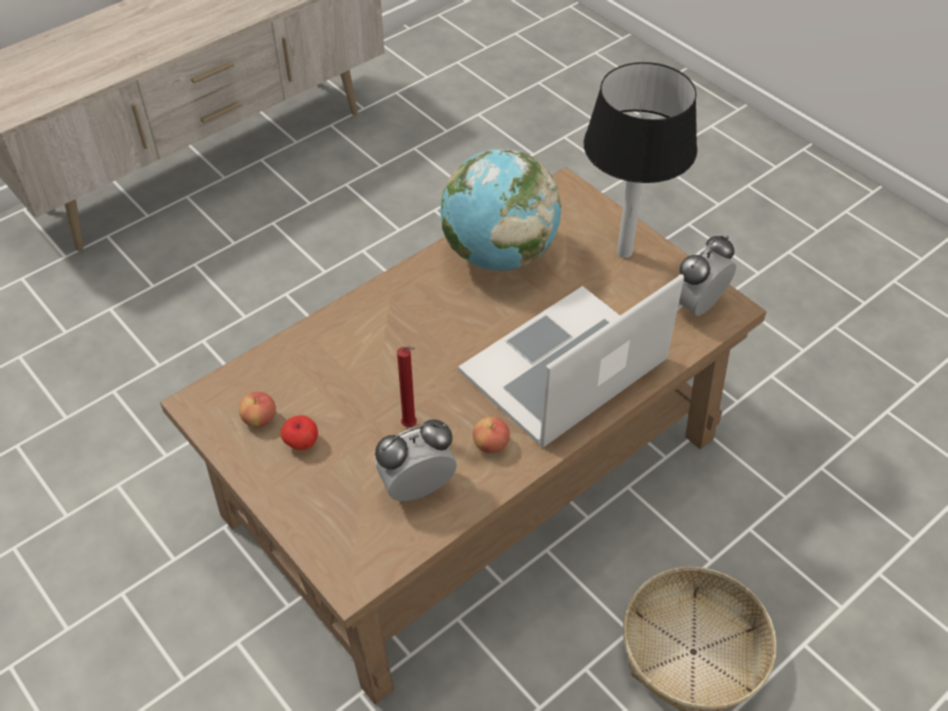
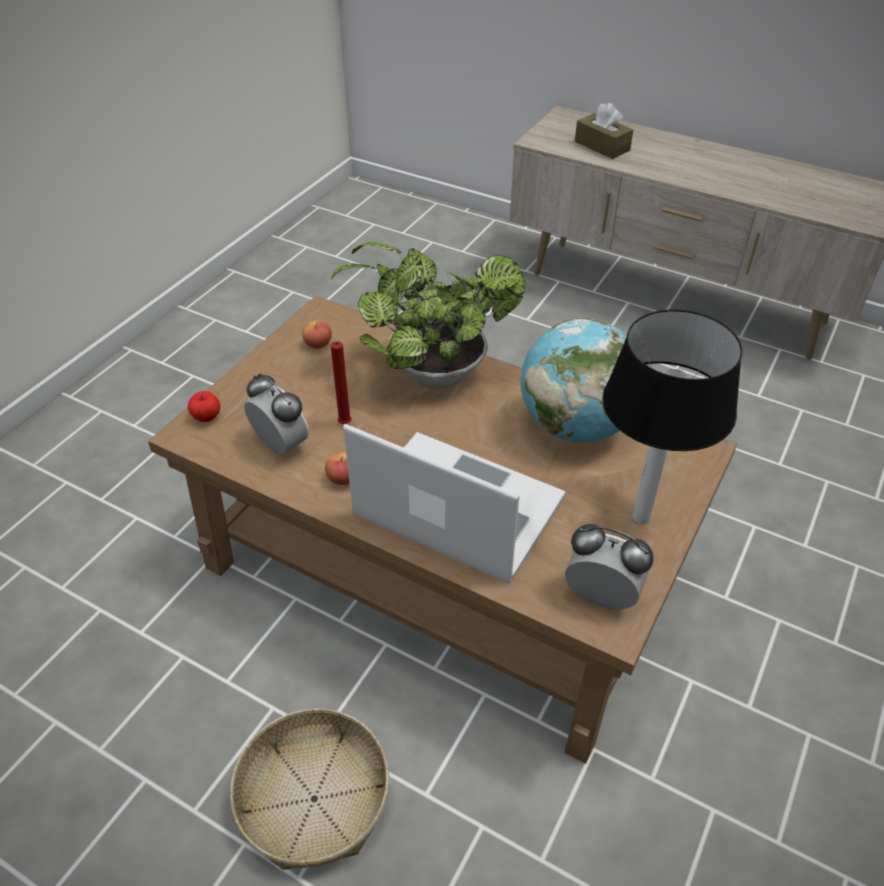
camera: 70 degrees right, 5 degrees down
apple [280,415,318,450] -> apple moved to [188,391,220,422]
none -> potted plant [331,242,526,389]
none -> brown tissue box [575,103,633,159]

